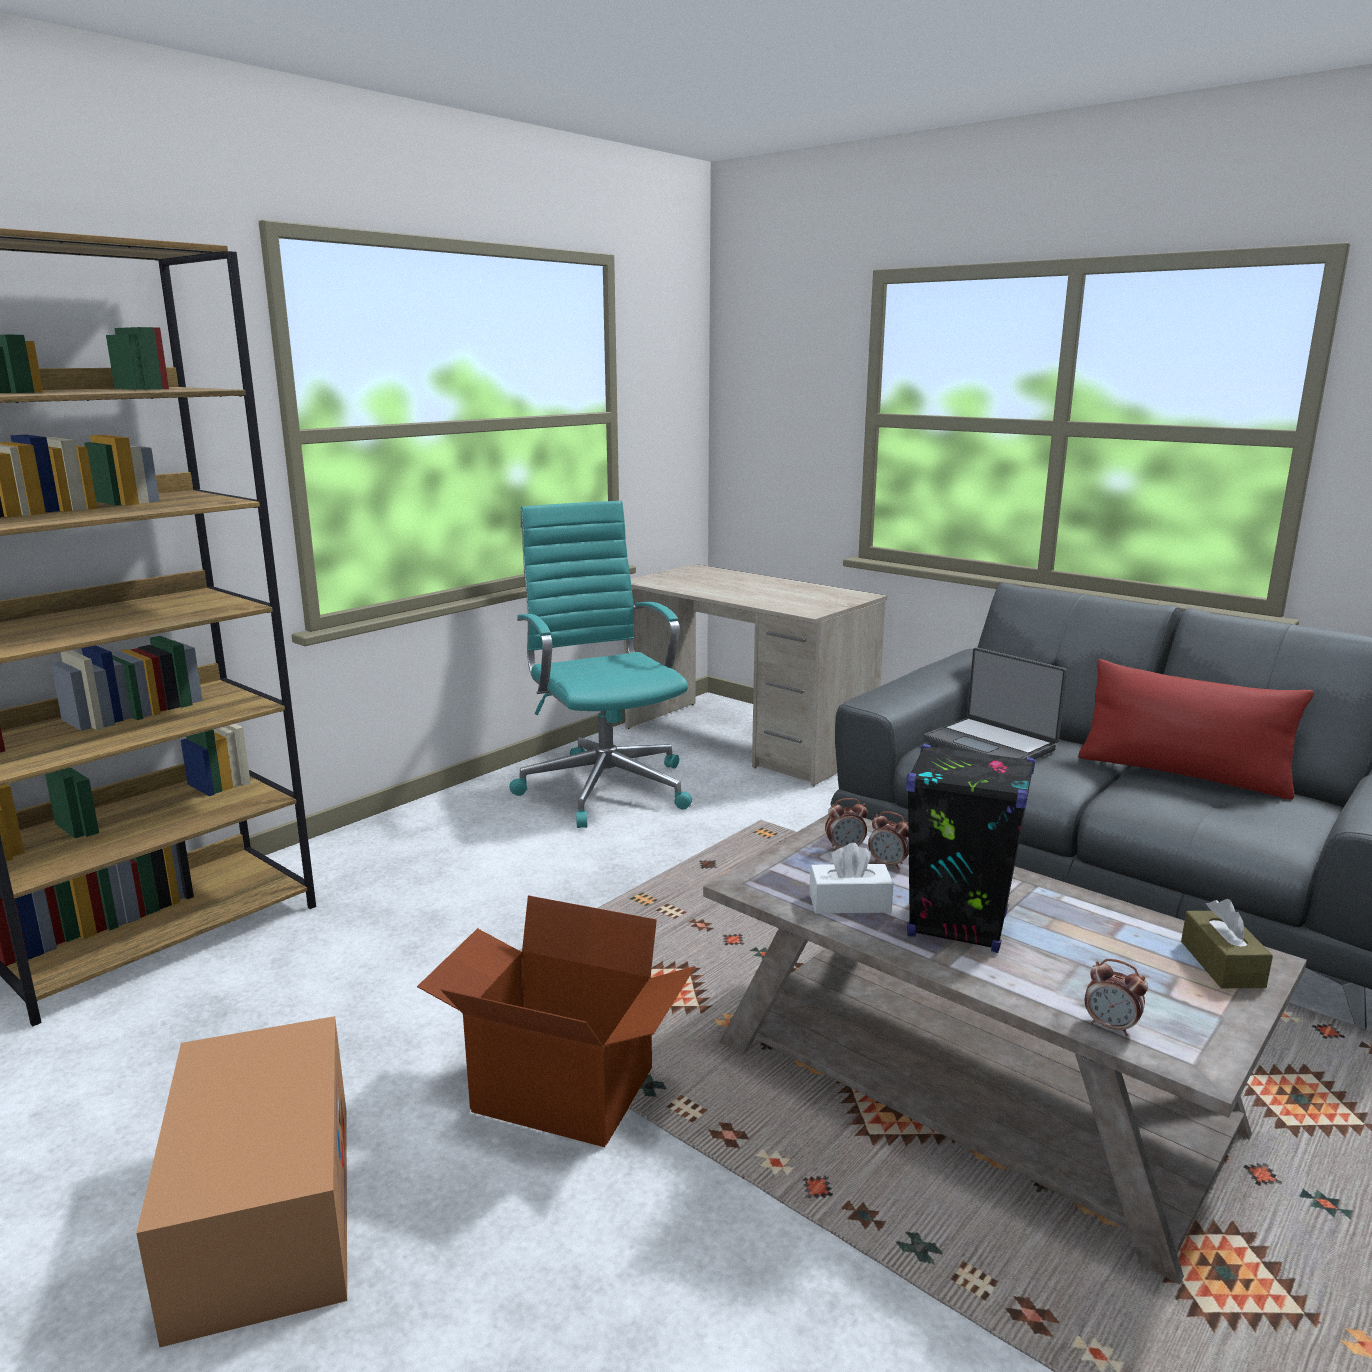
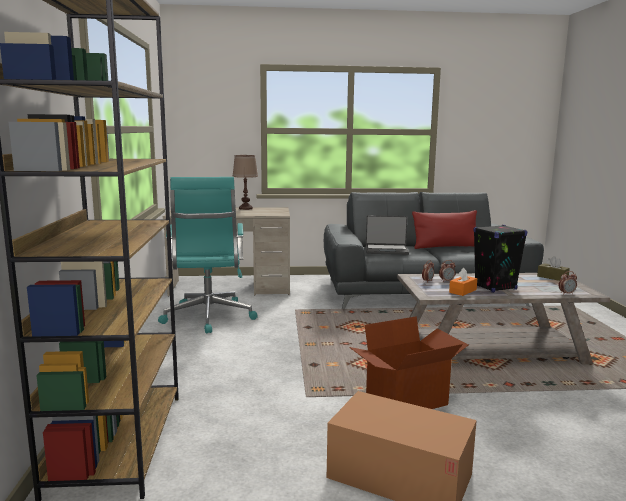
camera: 45 degrees left, 5 degrees down
turquoise office chair [509,501,692,828] -> turquoise office chair turned 120 degrees counterclockwise [158,177,258,334]
white tissue box [810,843,893,914] -> orange tissue box [449,268,477,296]
none -> brown table lamp [232,155,258,210]

